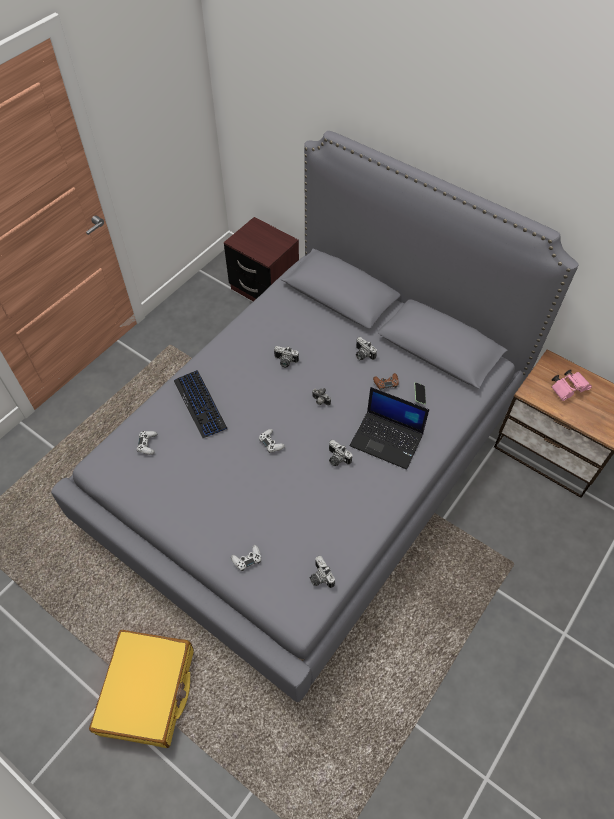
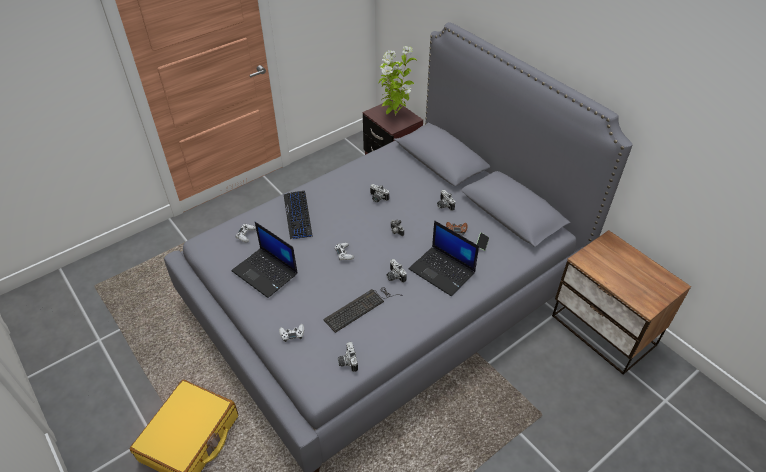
camera: 15 degrees right, 10 degrees down
pink binoculars [551,369,592,401] -> none
none -> laptop [231,222,298,298]
none -> keyboard [323,287,403,333]
none -> potted plant [379,46,417,116]

